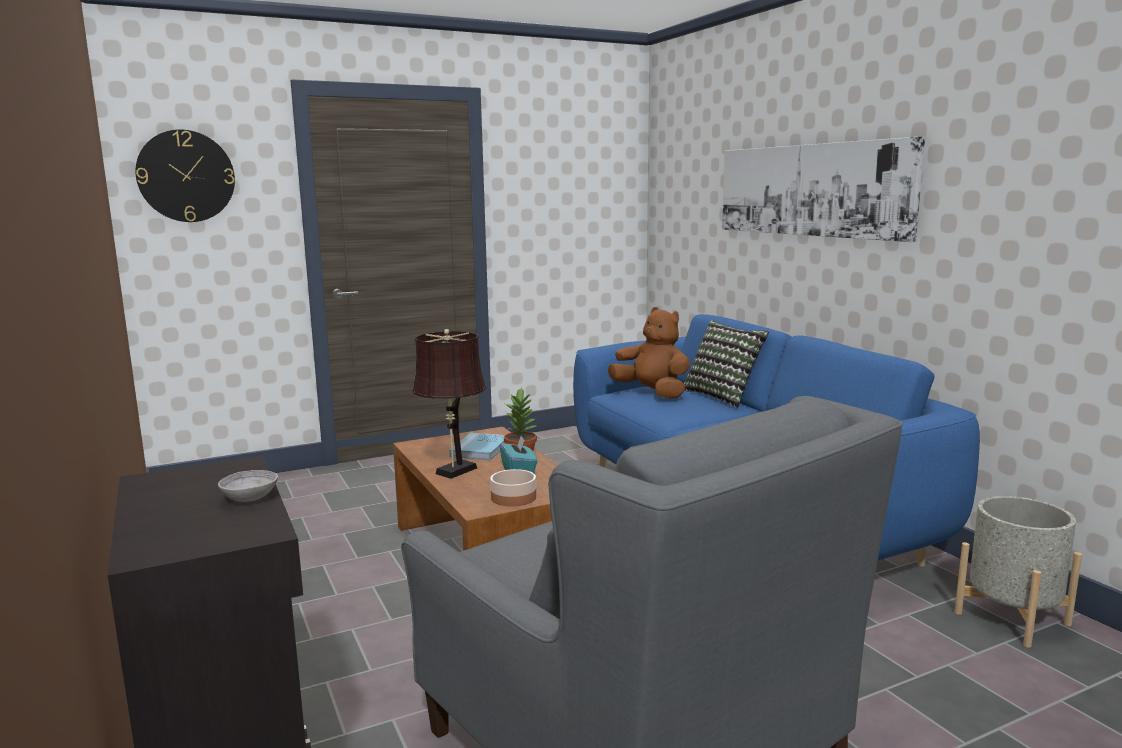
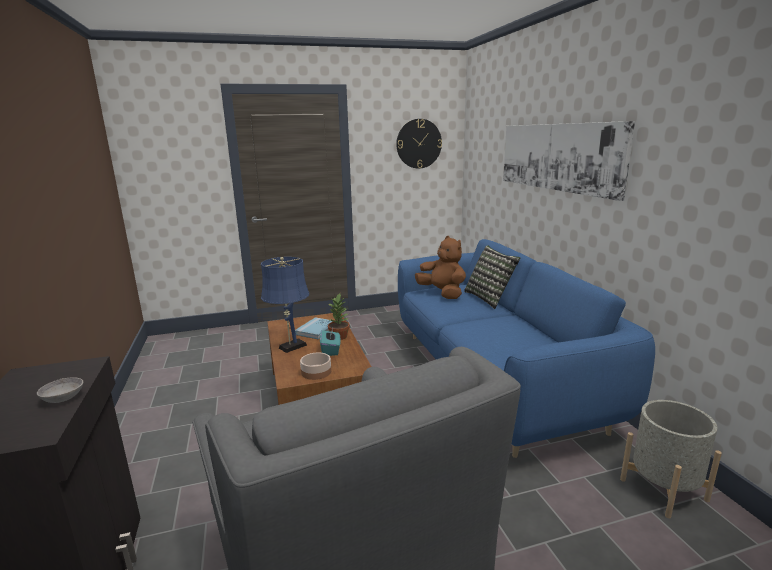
camera: 10 degrees right, 5 degrees up
wall clock [136,129,235,222] -> wall clock moved to [396,119,442,169]
brown table lamp [412,329,486,479] -> blue table lamp [261,257,309,353]

